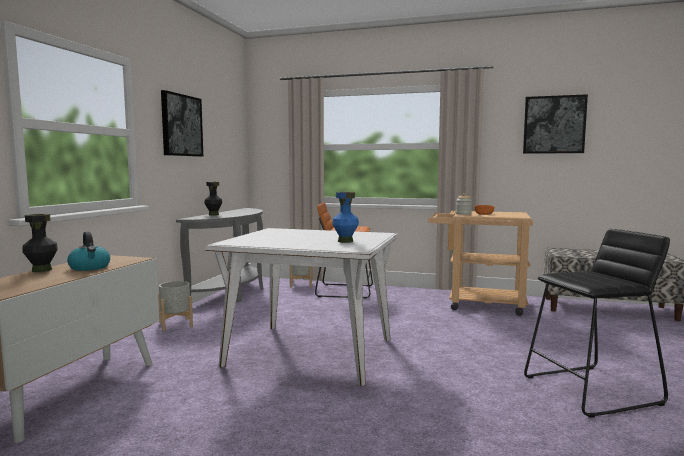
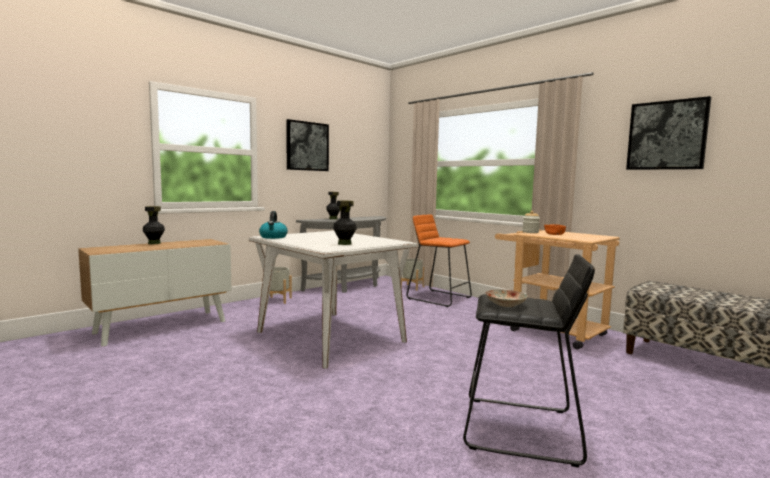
camera: 30 degrees right, 0 degrees up
kettle [67,232,110,271] -> kettle moved to [259,211,288,239]
blue vase [332,192,359,243] -> black vase [333,201,357,245]
none -> plate [486,290,528,307]

